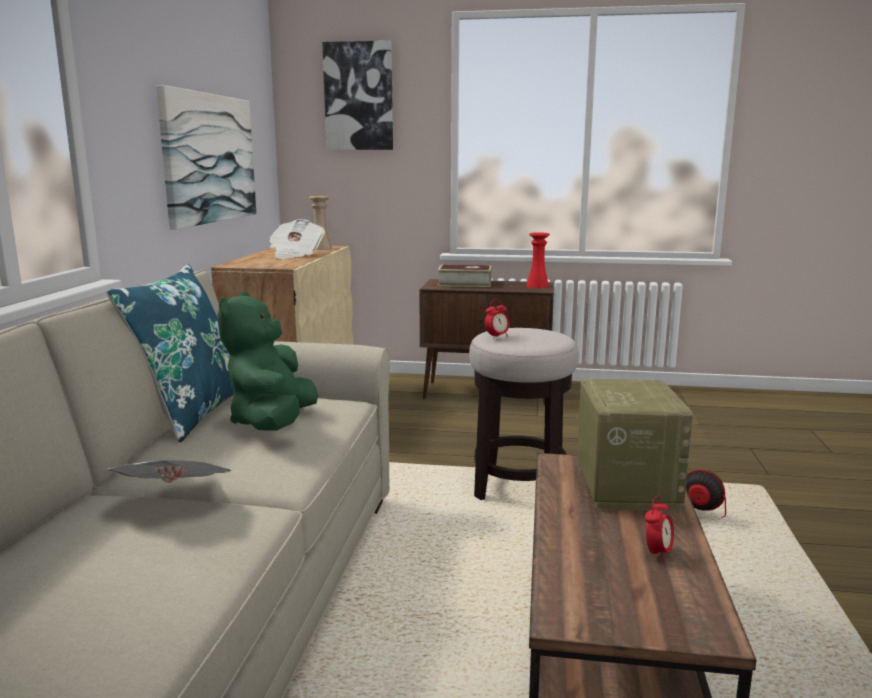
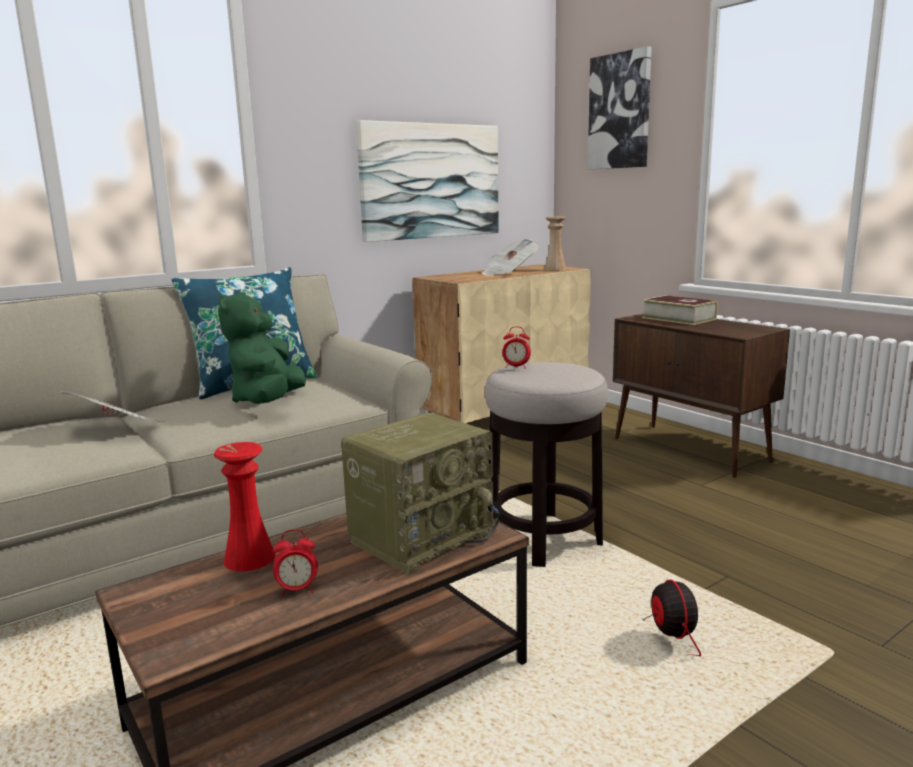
camera: 45 degrees right, 0 degrees up
green plush toy [217,292,318,431] -> green plush toy turned 45 degrees counterclockwise [218,292,306,404]
red vase [526,232,550,288] -> red vase moved to [214,442,275,572]

